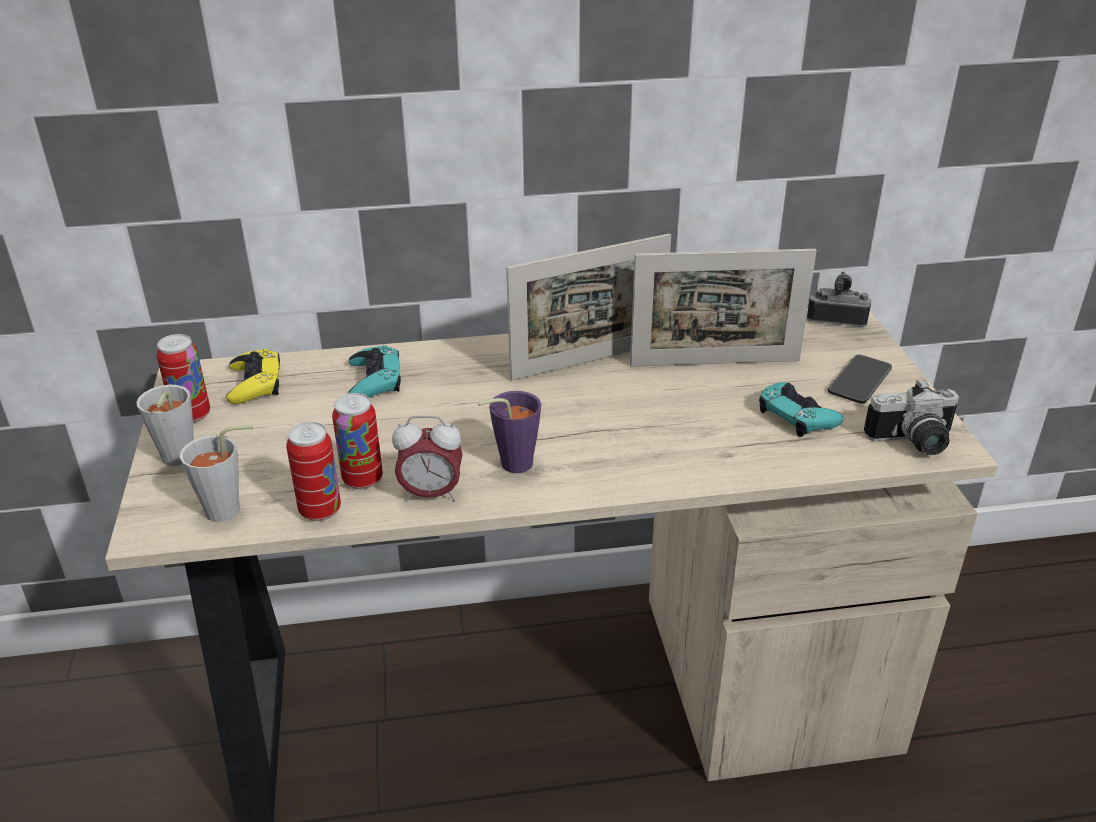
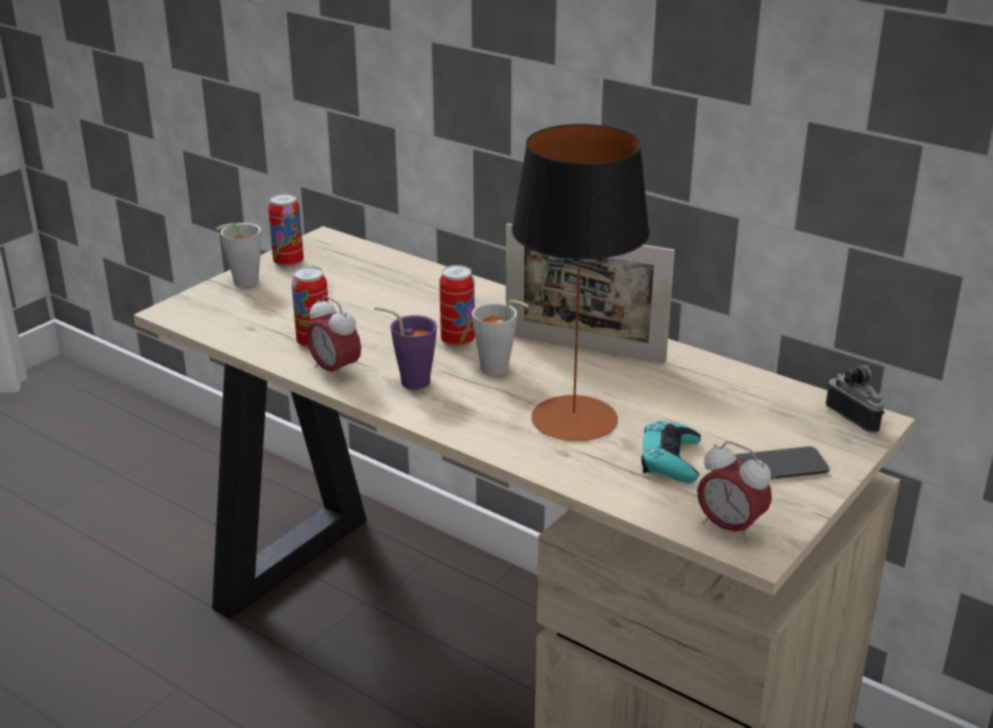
camera: 45 degrees right, 5 degrees down
grey cup [180,425,253,522] -> grey cup moved to [472,300,529,375]
yellow game controller [226,349,280,404] -> none
can [286,422,341,521] -> can moved to [439,265,475,348]
turquoise game controller [349,345,401,397] -> none
picture frame [630,249,817,366] -> none
camera [864,380,959,455] -> alarm clock [697,441,772,543]
none -> table lamp [512,124,650,441]

